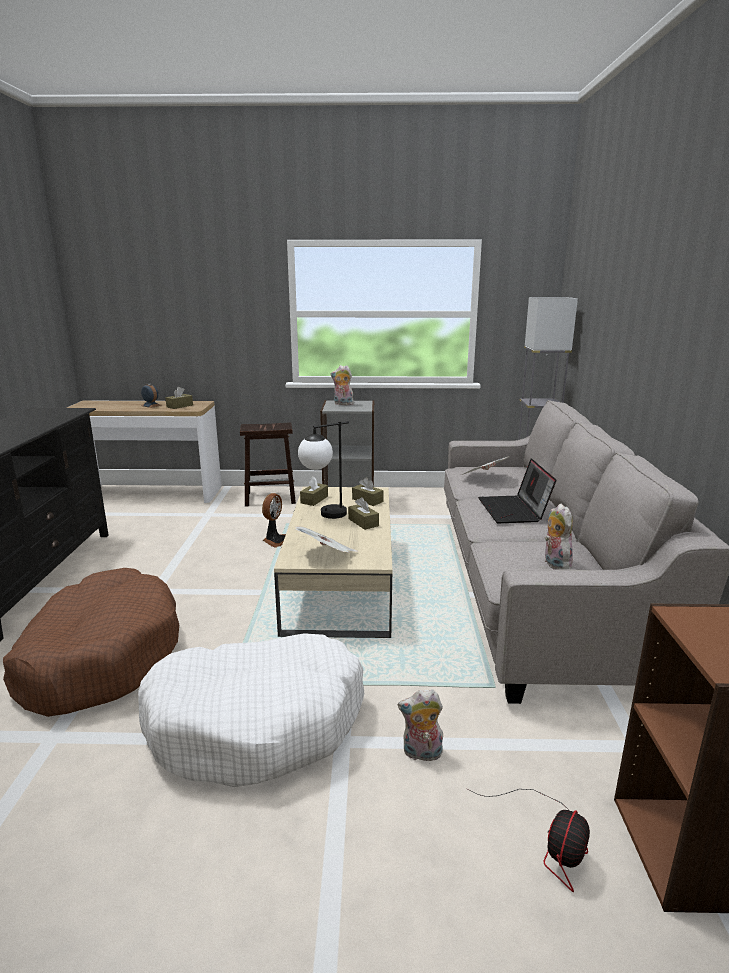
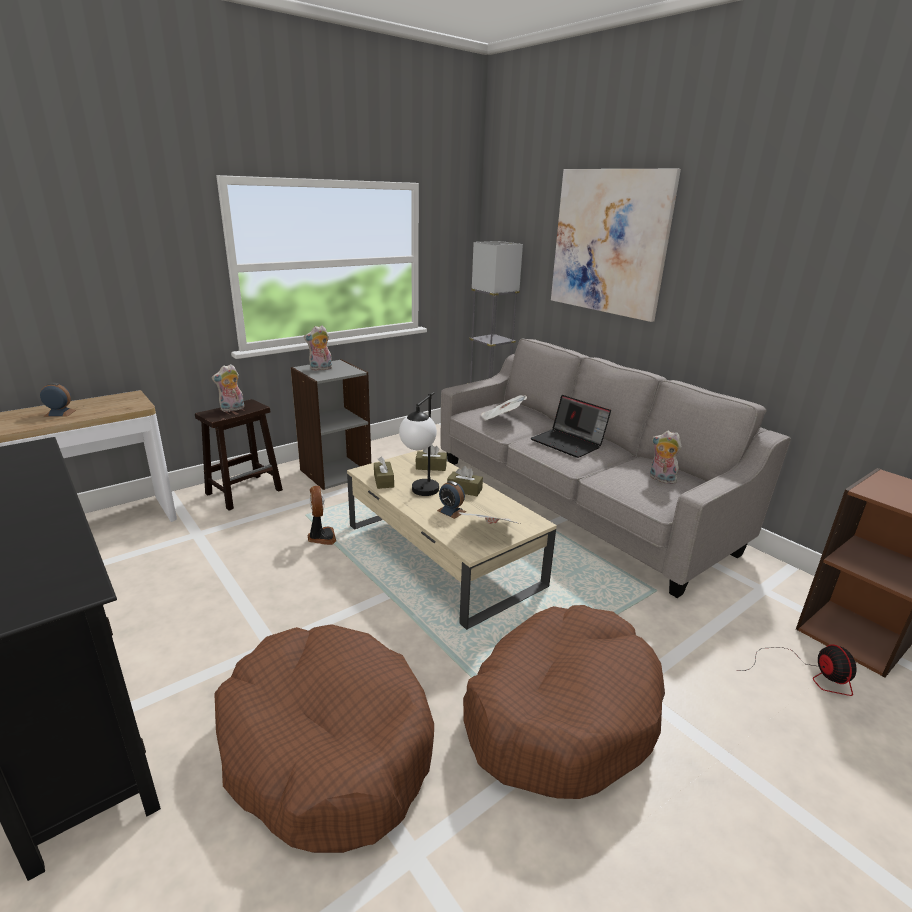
camera: 40 degrees left, 5 degrees up
white dog bed [138,633,365,787] -> brown dog bed [463,605,665,799]
brown tissue box [166,387,193,409] -> none
plush toy [398,689,443,763] -> plush toy moved to [212,364,244,412]
none -> alarm clock [437,481,466,519]
none -> picture [551,169,681,322]

